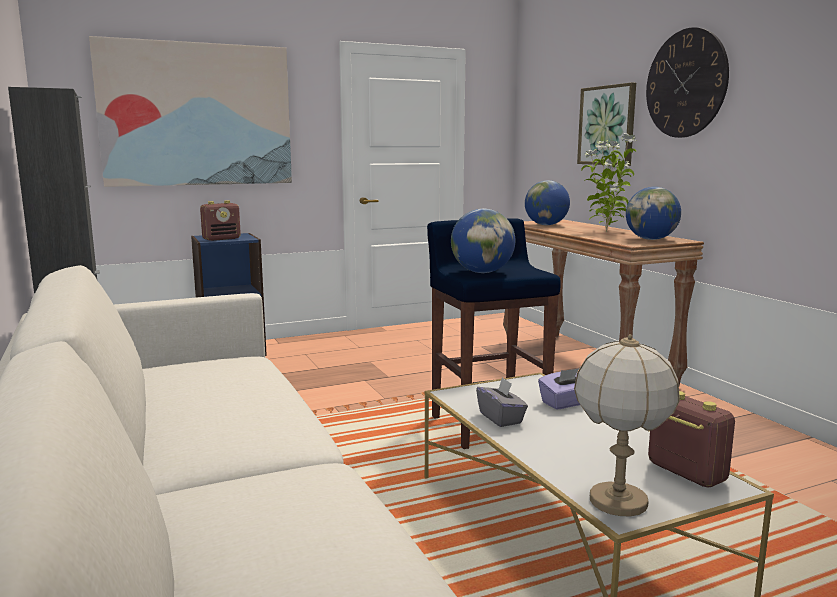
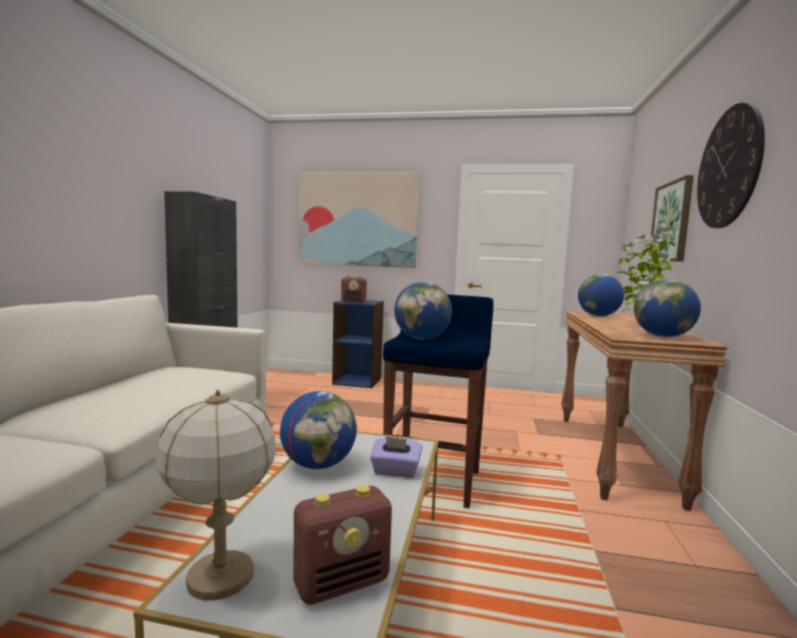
camera: 35 degrees right, 5 degrees down
grey tissue box [476,377,528,427] -> globe [280,391,357,469]
radio [648,391,735,487] -> radio turned 60 degrees clockwise [293,485,392,605]

